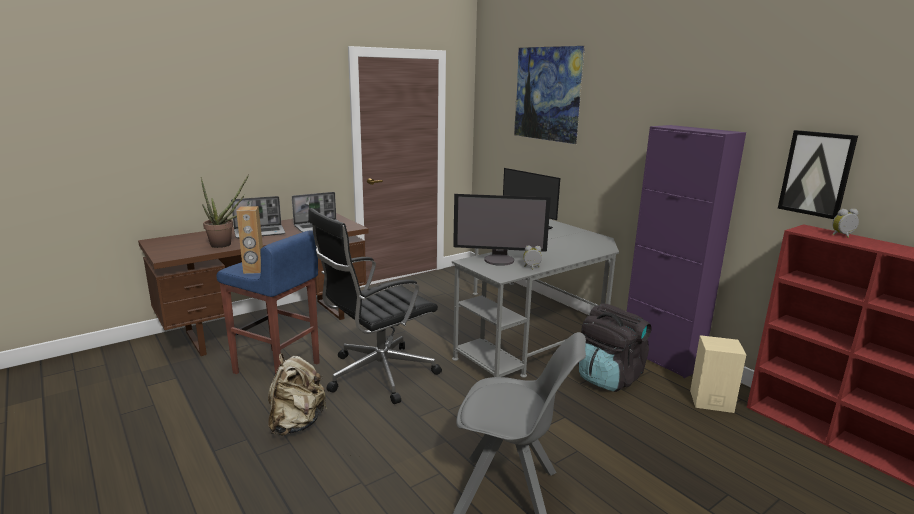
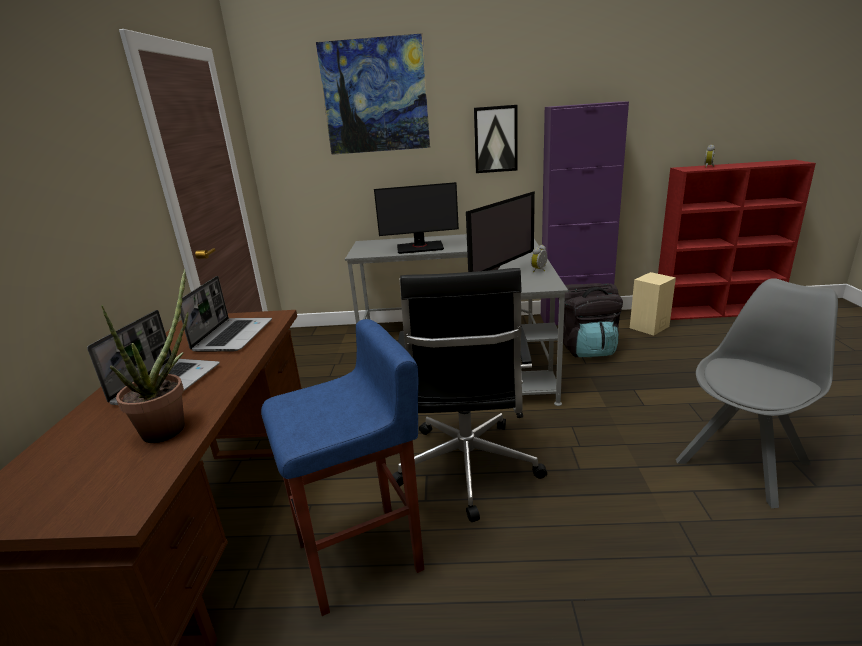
camera: 50 degrees left, 5 degrees up
brown speaker [236,206,263,274] -> none
beige backpack [268,353,327,436] -> none
picture [778,130,858,219] -> picture moved to [474,105,518,173]

